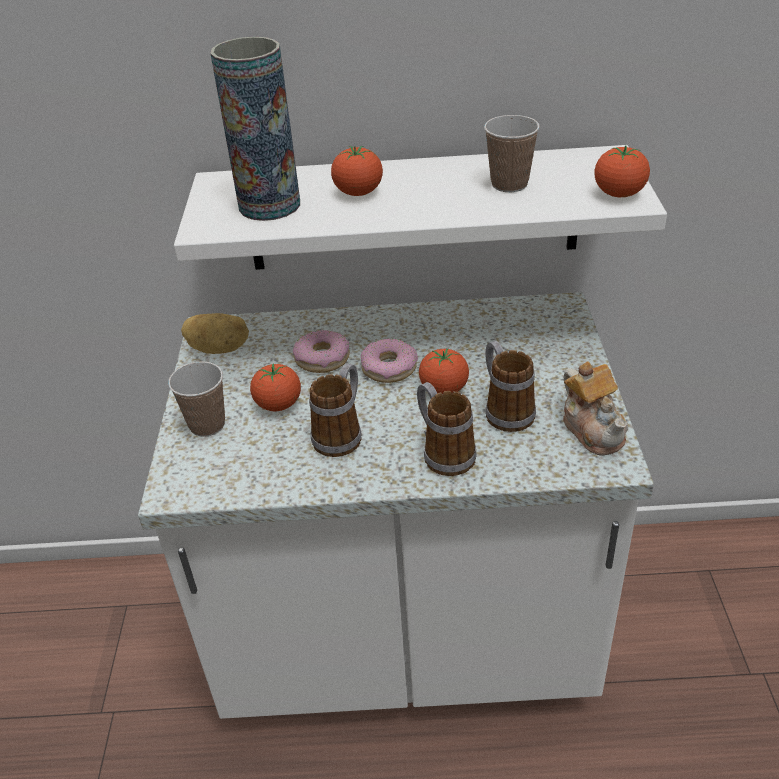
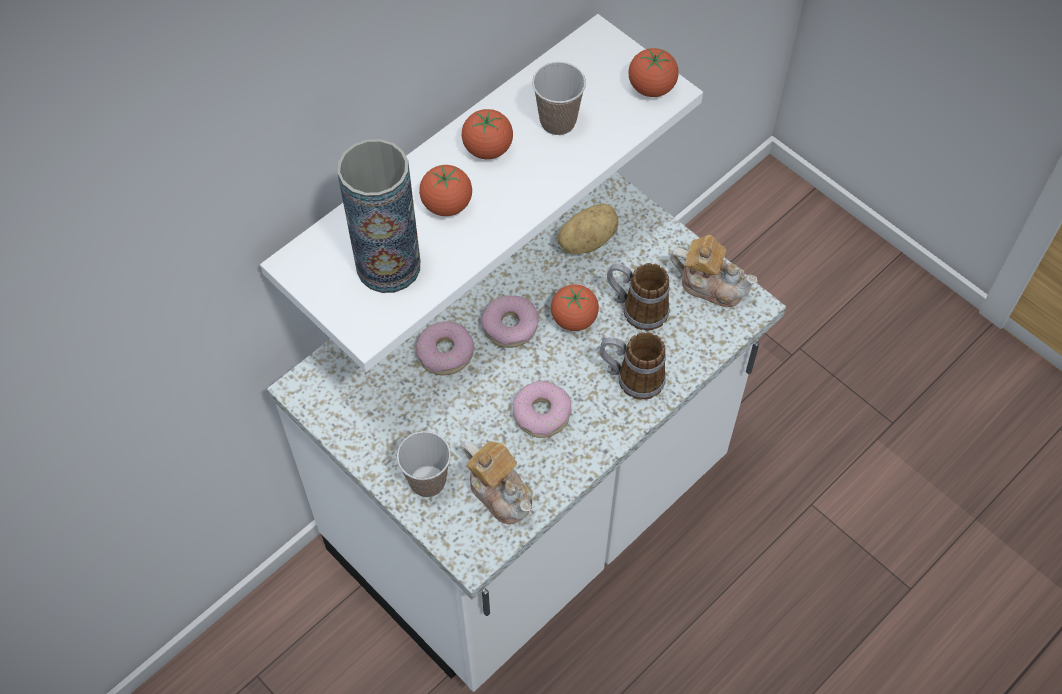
camera: 45 degrees left, 20 degrees up
potato [181,313,249,354] -> potato moved to [557,203,618,254]
tomato [250,363,301,411] -> tomato moved to [462,109,513,159]
mug [309,363,362,457] -> donut [513,380,572,438]
none -> teapot [463,441,533,524]

